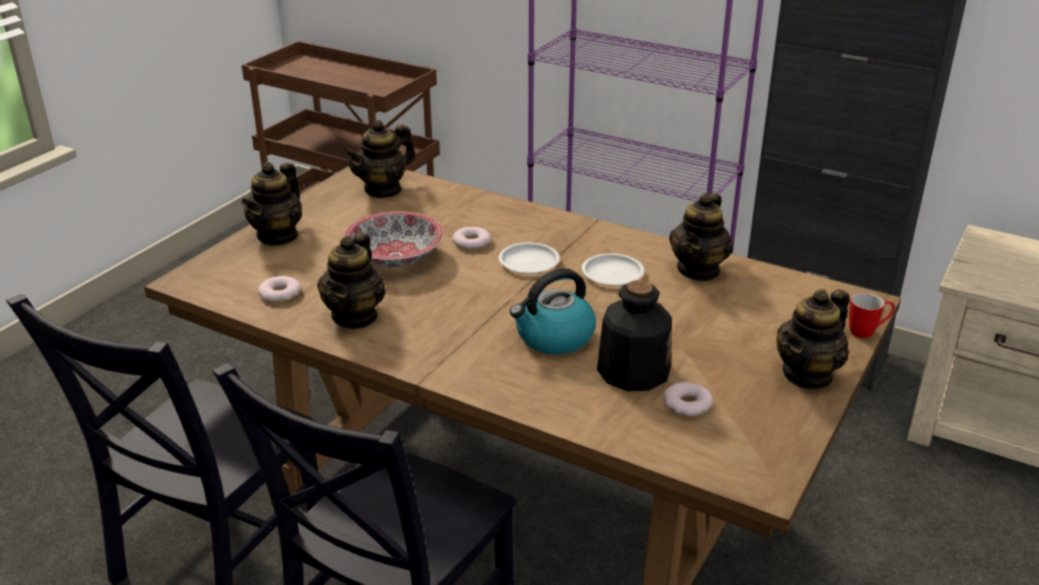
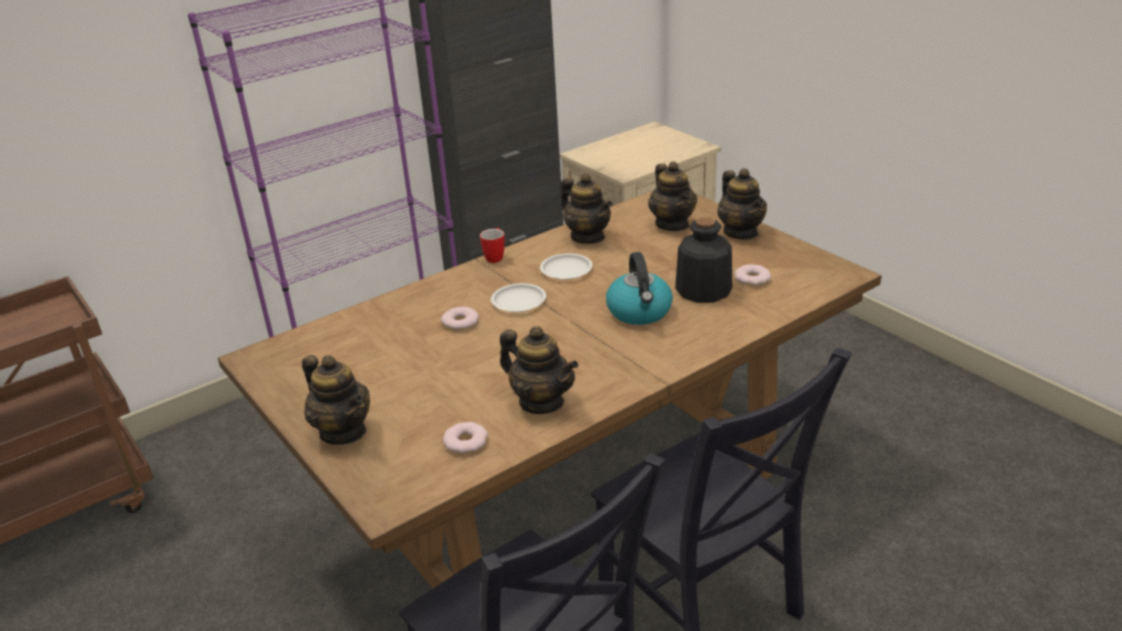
camera: 65 degrees left, 0 degrees up
teapot [343,120,415,199] -> teapot moved to [648,161,697,231]
bowl [344,211,444,267] -> none
mug [849,293,895,338] -> mug moved to [480,228,504,263]

